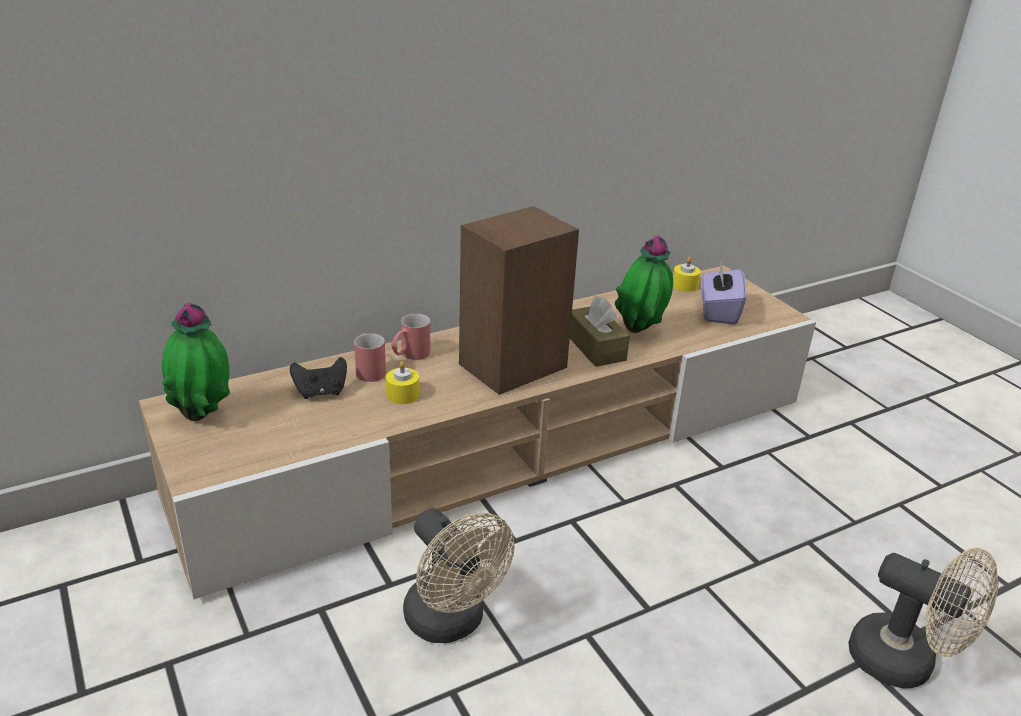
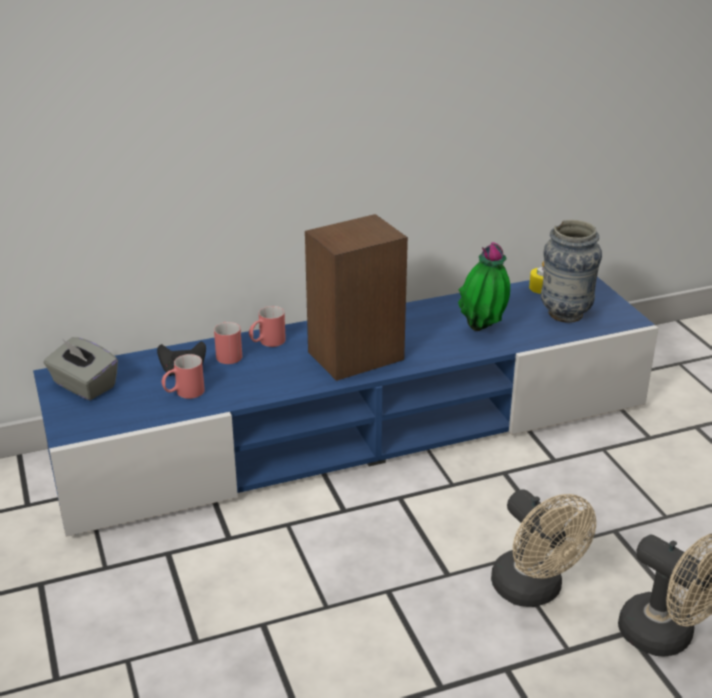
camera: 10 degrees right, 0 degrees up
beige tv stand [139,266,816,599] -> blue tv stand [33,277,659,537]
potted plant [162,303,230,421] -> grey tissue box [44,337,118,400]
yellow candle [386,361,419,404] -> none
beige fan [403,508,515,643] -> beige fan moved to [491,489,596,607]
brown tissue box [570,296,630,367] -> none
purple tissue box [701,260,746,325] -> vase [541,220,602,323]
none -> red mug [162,354,205,399]

